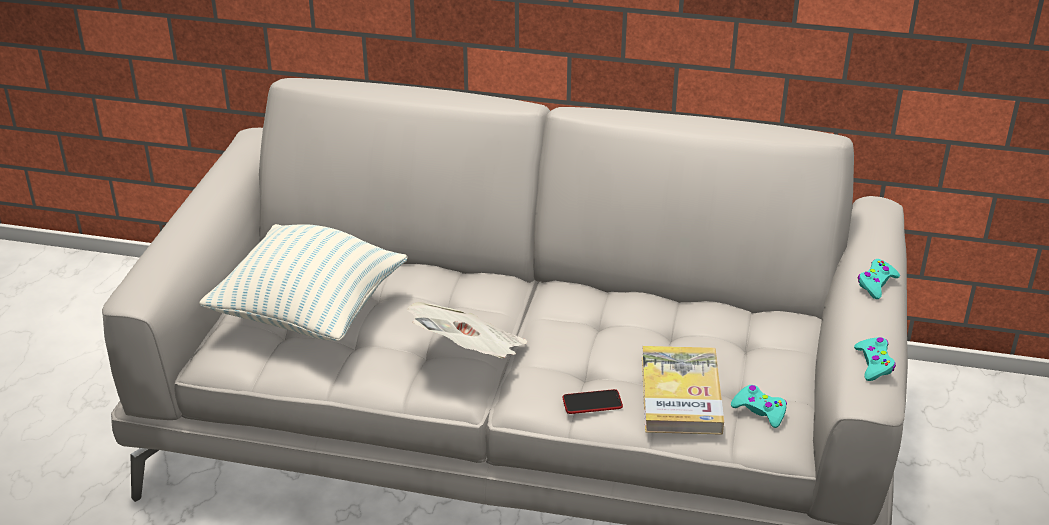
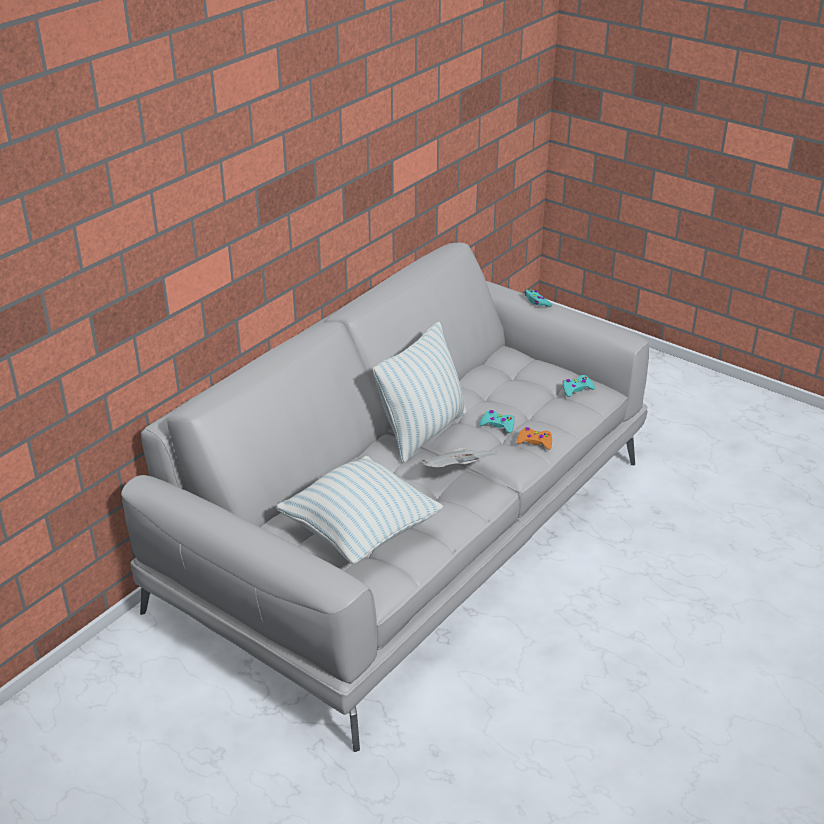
camera: 65 degrees left, 0 degrees up
phone [562,389,623,414] -> orange game controller [517,427,552,450]
book [642,346,724,435] -> none
turquoise game controller [854,337,896,381] -> turquoise game controller moved to [480,410,514,433]
none -> pillow [373,322,466,463]

